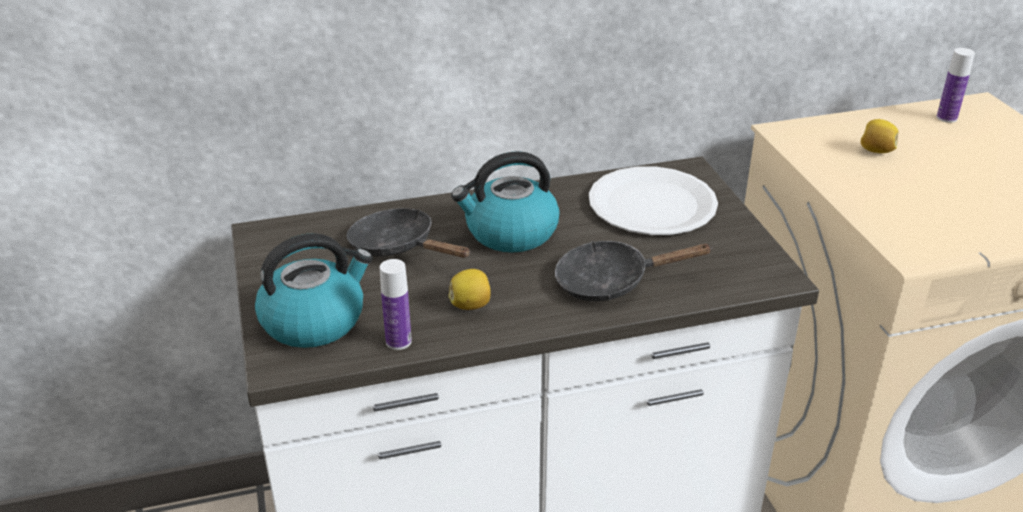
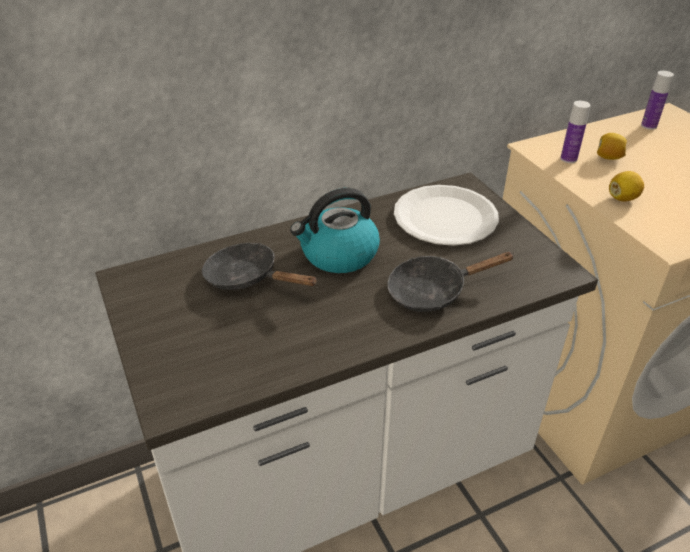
camera: 10 degrees left, 5 degrees up
kettle [255,233,373,348] -> none
bottle [380,259,412,350] -> bottle moved to [560,101,591,163]
lemon [449,269,491,310] -> lemon moved to [609,171,644,201]

